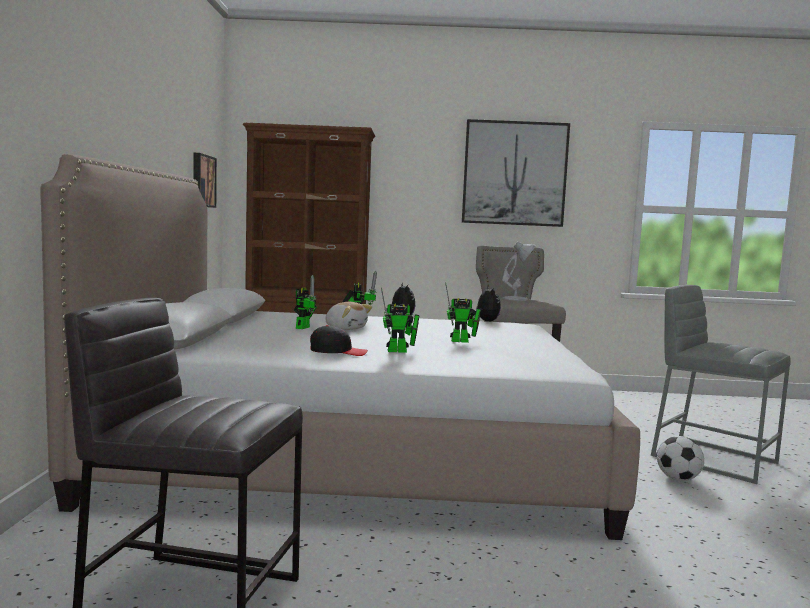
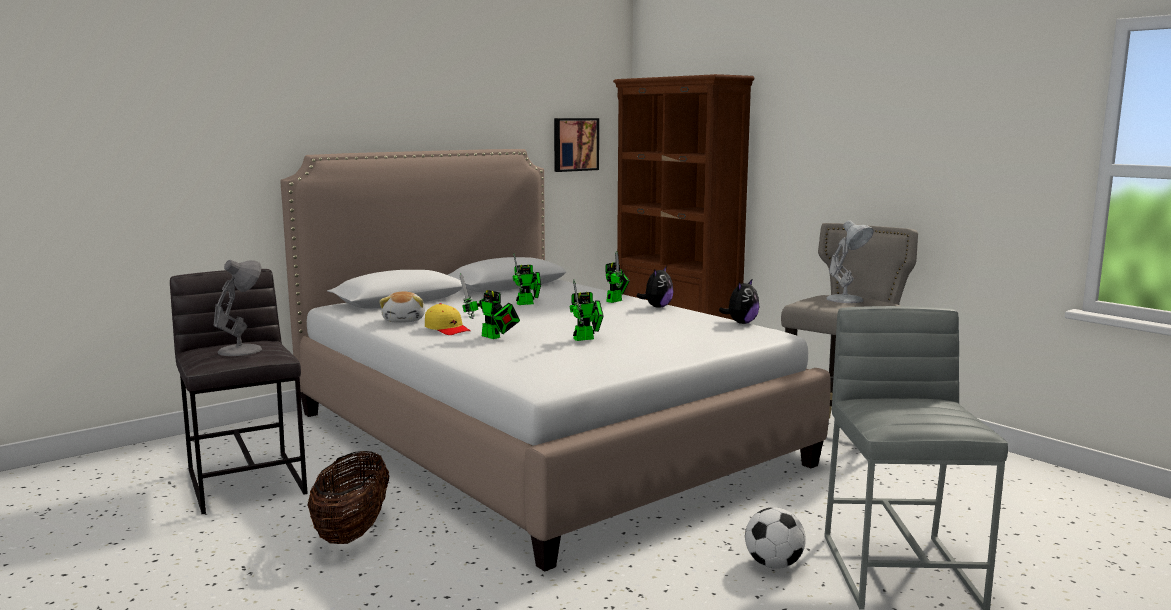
camera: 50 degrees right, 5 degrees up
black cap [310,325,368,356] -> yellow cap [425,303,470,335]
plush toy [325,302,372,330] -> plush toy moved to [379,292,425,323]
toy robot [445,282,481,343] -> toy robot turned 75 degrees counterclockwise [569,279,604,341]
picture [462,119,570,227] -> none
none -> grey table lamp [213,260,262,356]
none -> basket [307,451,389,544]

